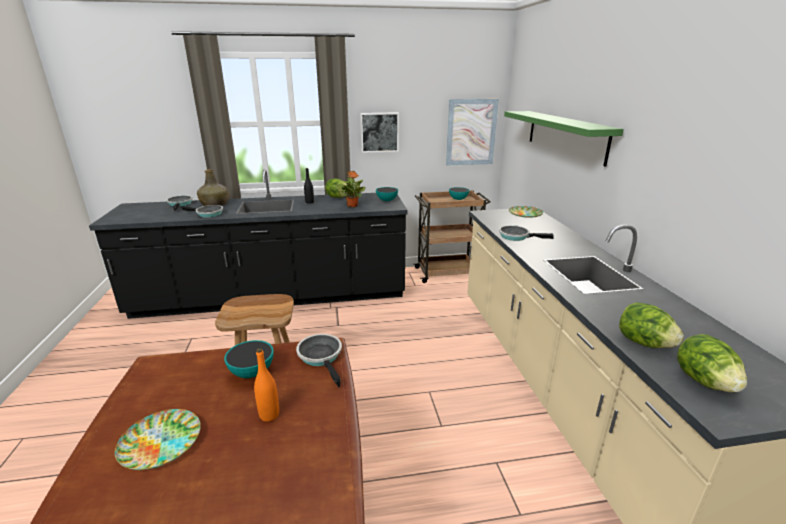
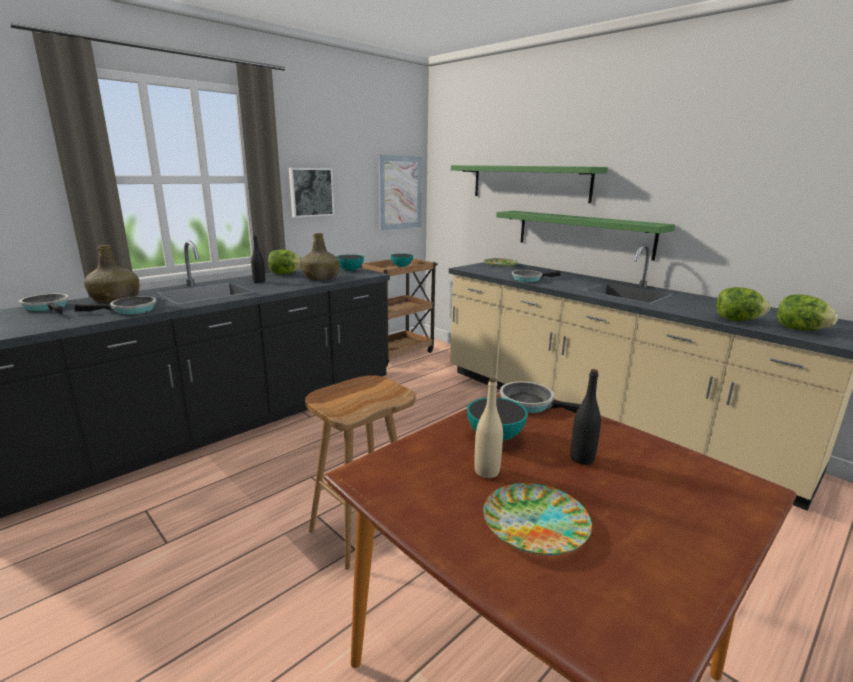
camera: 35 degrees left, 5 degrees down
orange bottle [254,348,279,422] -> black bottle [570,369,601,465]
potted plant [337,171,365,207] -> green bottle [301,233,340,280]
none -> beige bottle [474,378,503,478]
none -> green shelf [496,211,675,261]

